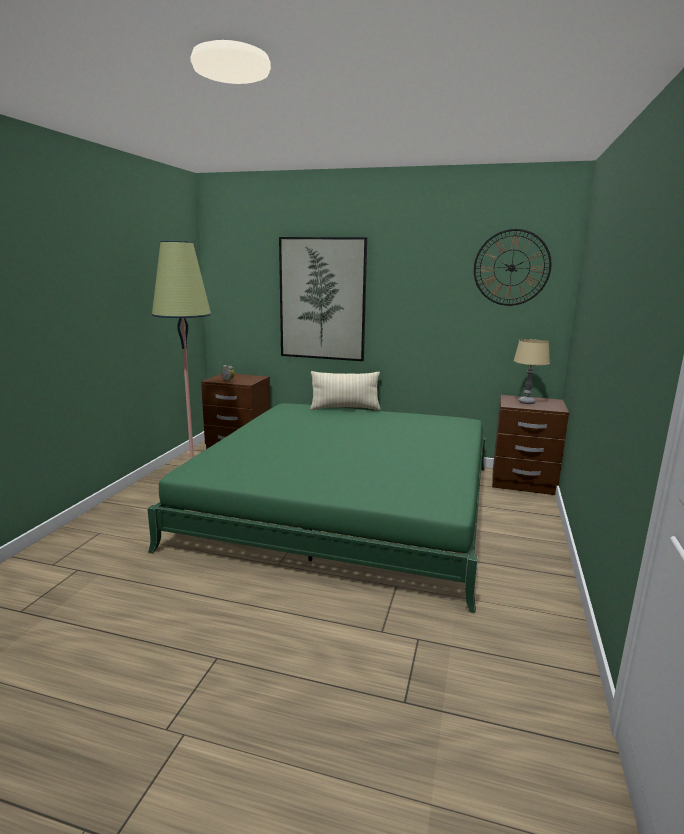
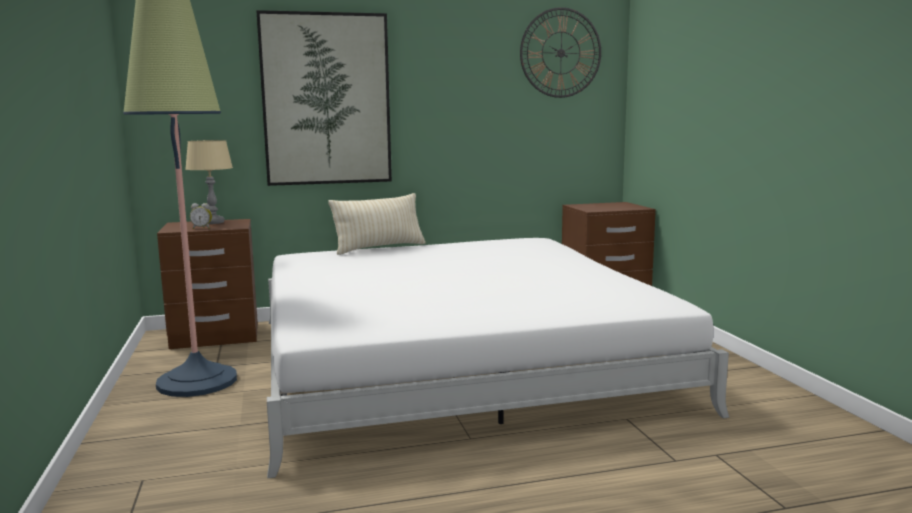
camera: 30 degrees left, 5 degrees down
green bed [147,403,486,613] -> white bed [267,238,729,478]
beige table lamp [513,339,550,404] -> beige table lamp moved to [185,140,233,224]

